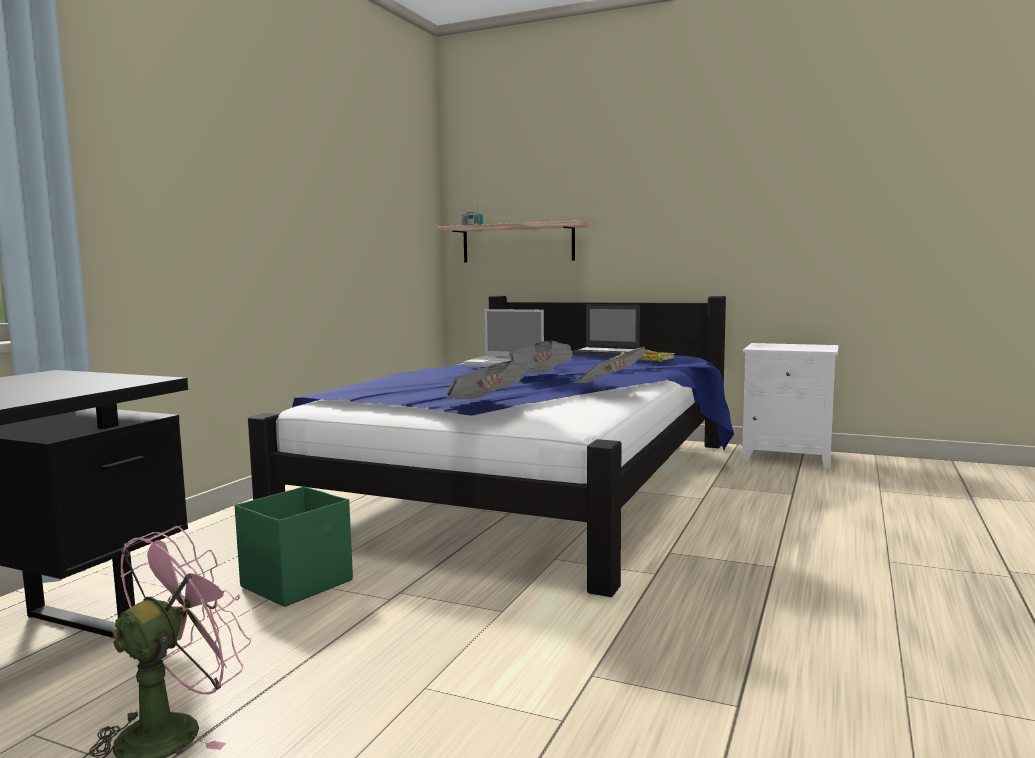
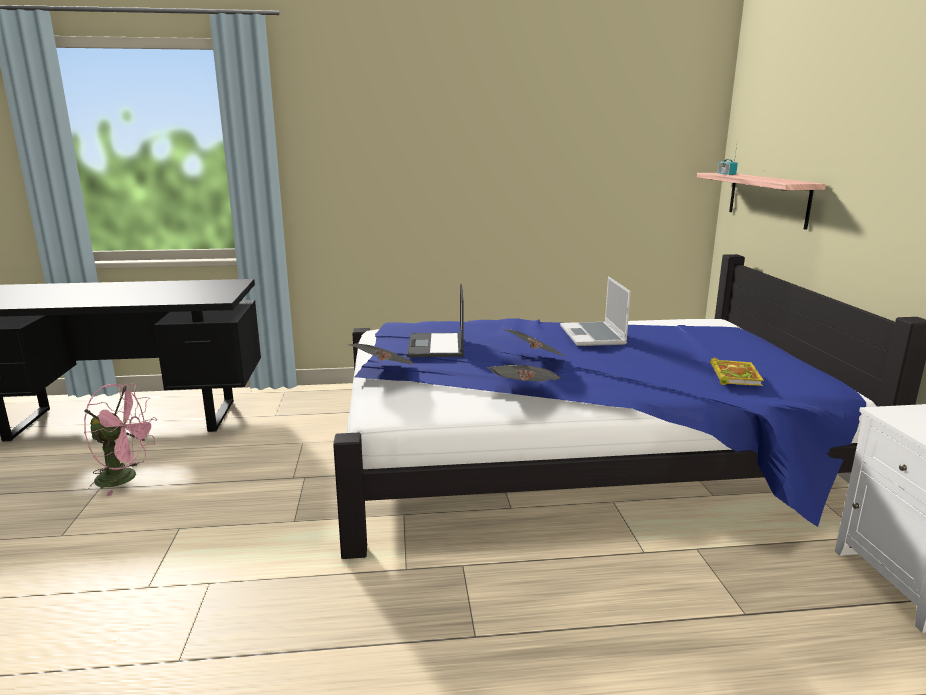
camera: 60 degrees right, 10 degrees up
green storage box [235,486,353,607] -> none
laptop [572,304,640,356] -> laptop moved to [407,284,464,357]

